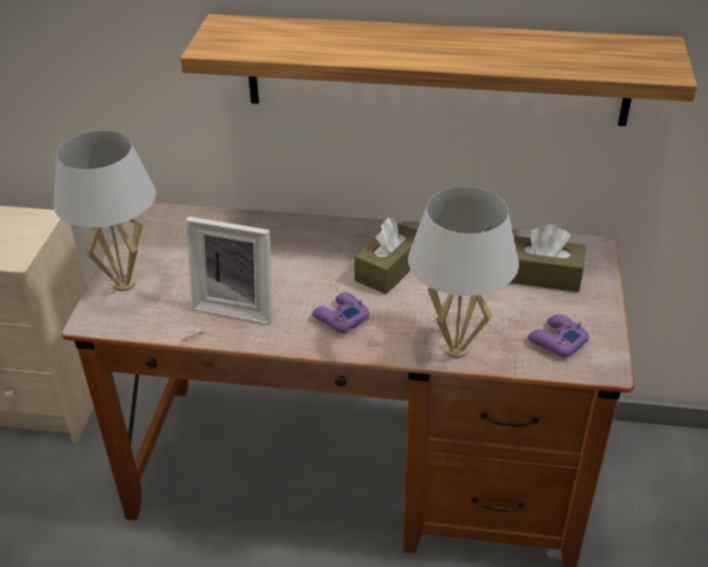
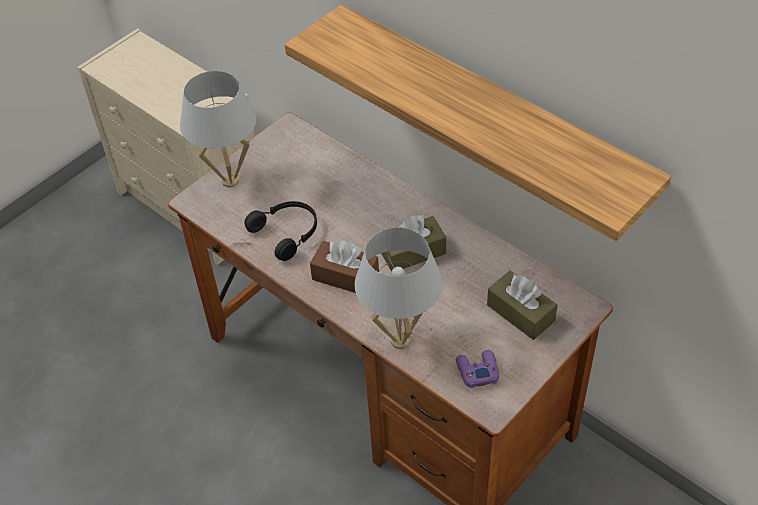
camera: 35 degrees right, 10 degrees up
picture frame [186,216,272,324] -> black headphones [244,201,317,261]
purple game controller [312,292,369,333] -> brown tissue box [310,240,379,293]

